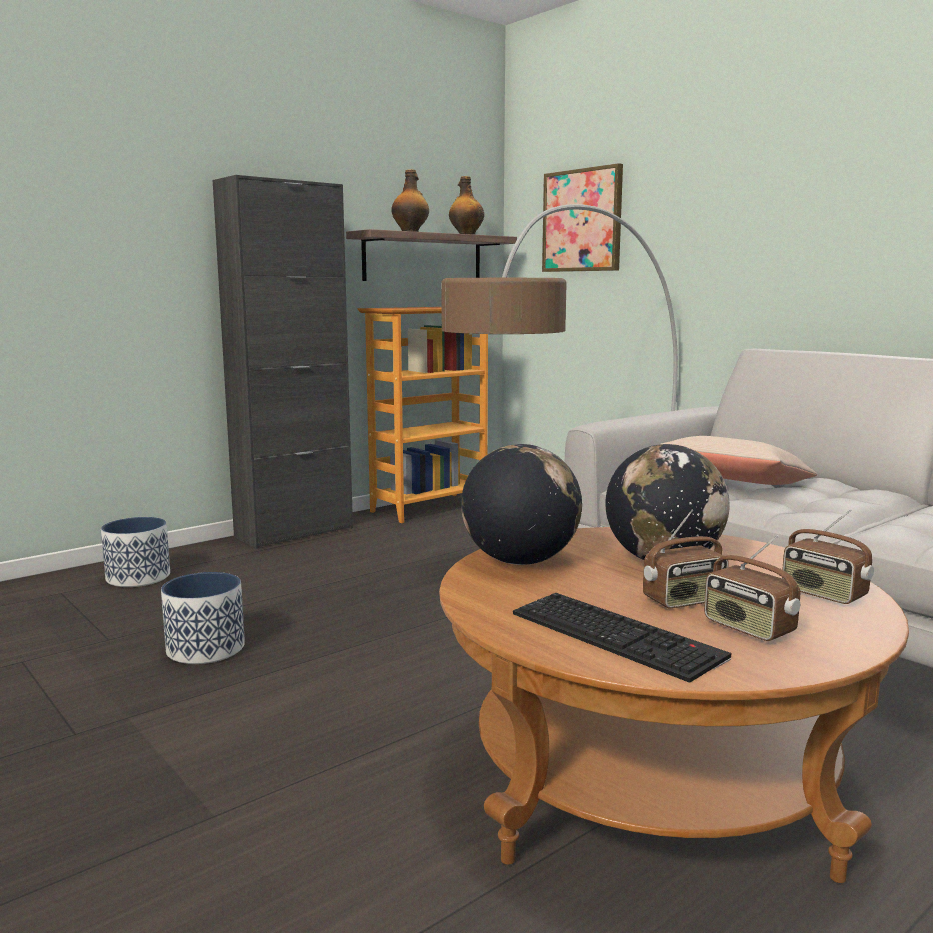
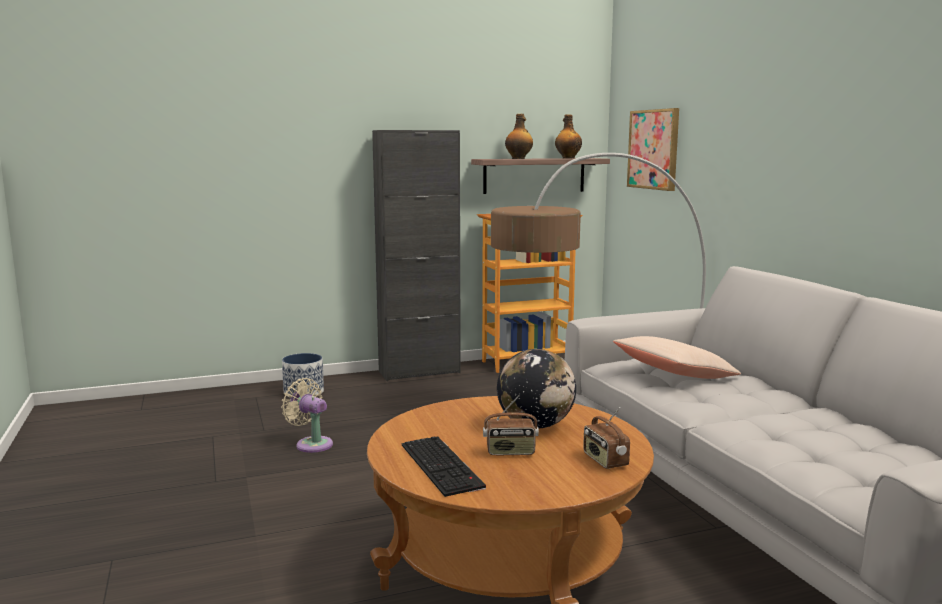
camera: 20 degrees right, 0 degrees up
planter [161,572,245,664] -> beige fan [281,378,333,453]
globe [461,444,582,565] -> none
radio [704,535,800,641] -> none

